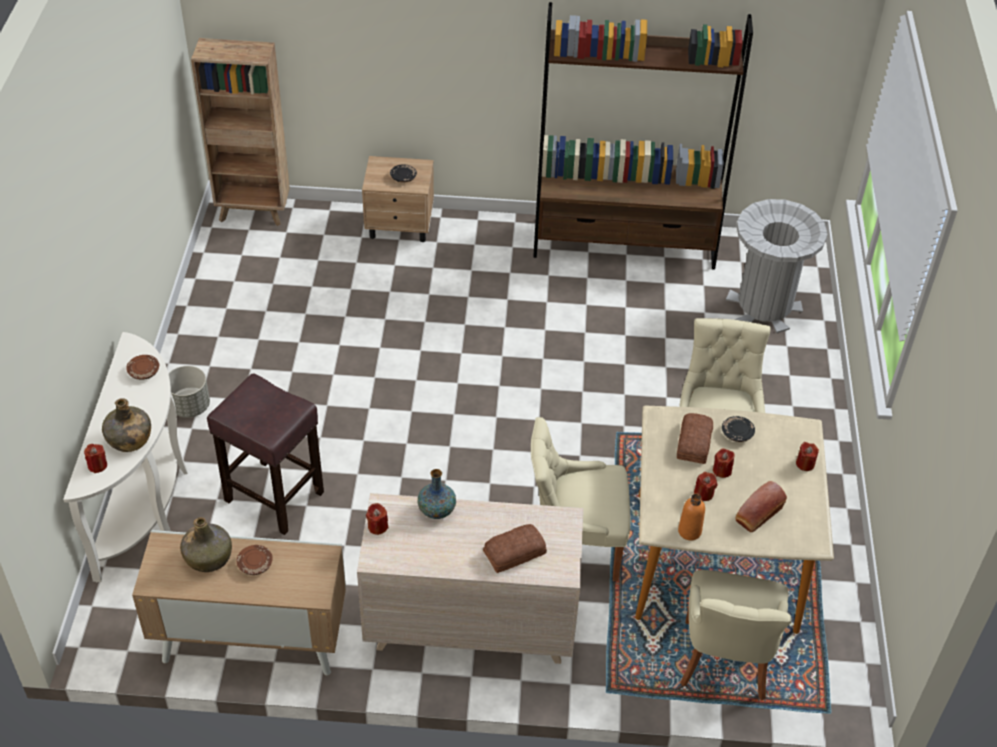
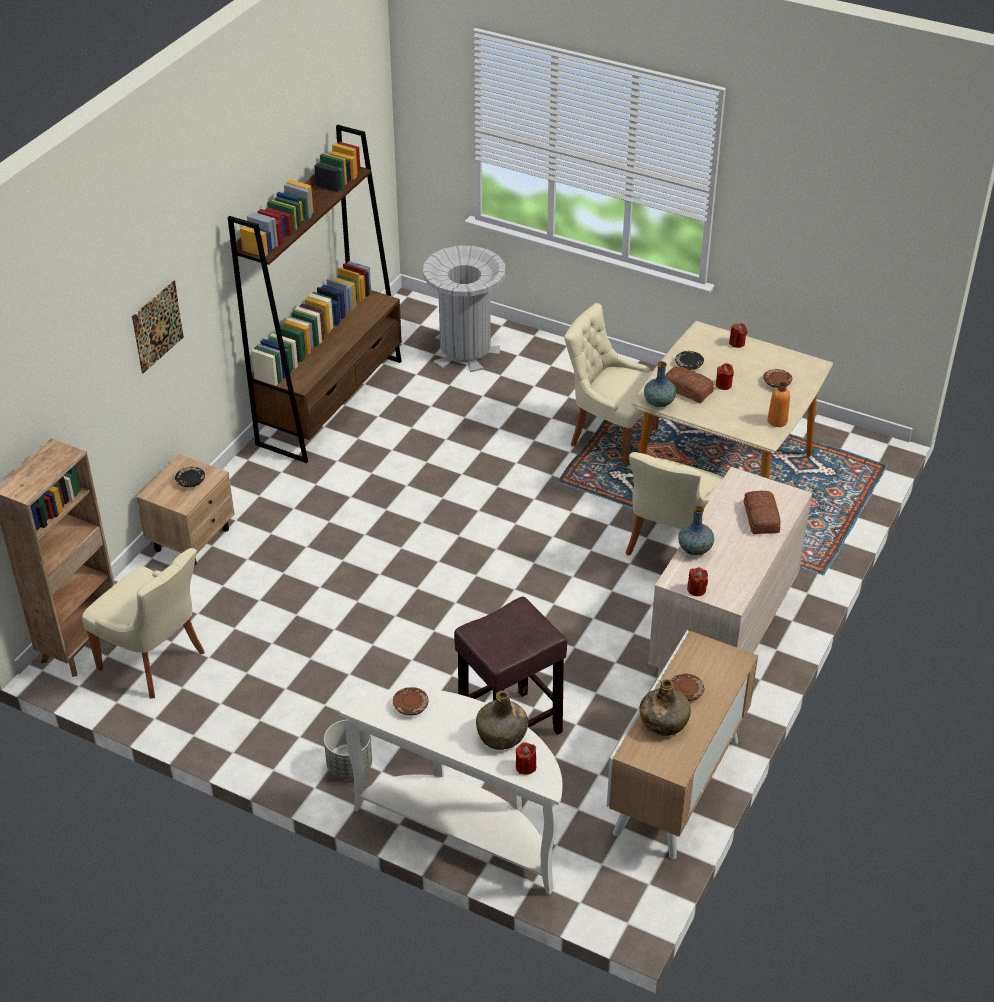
camera: 65 degrees left, 5 degrees down
beige chair [680,570,791,700] -> beige chair moved to [82,548,204,699]
red candle [694,472,717,501] -> none
bread [735,481,787,532] -> brown plate [763,369,792,388]
none -> picture [132,281,184,373]
none -> vase [644,361,676,407]

